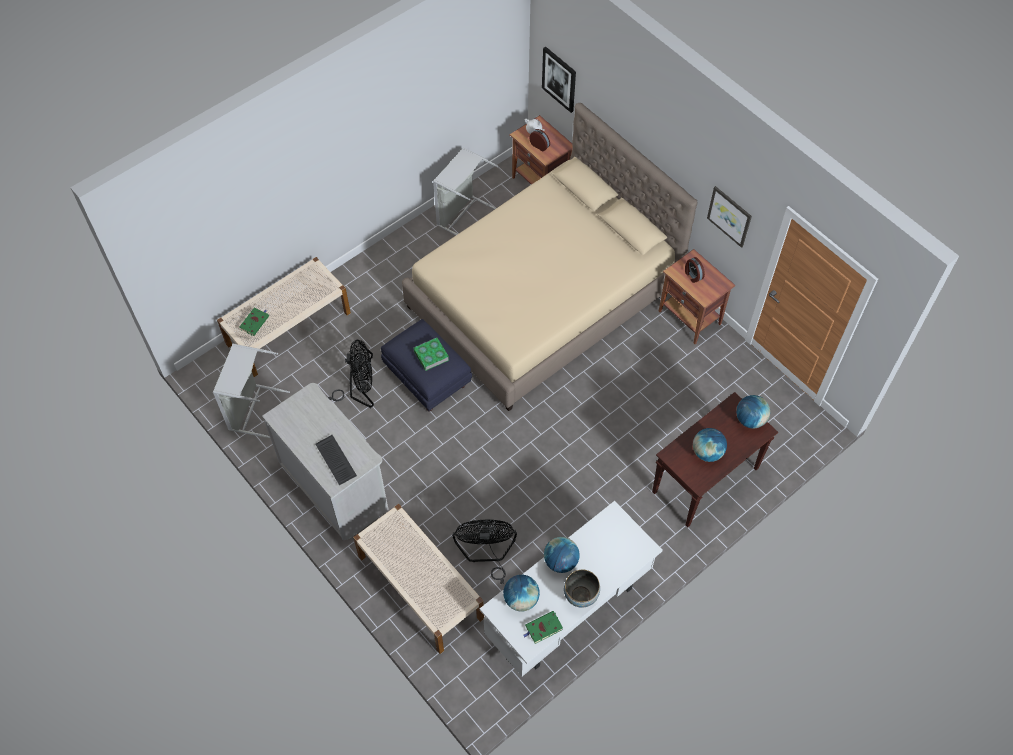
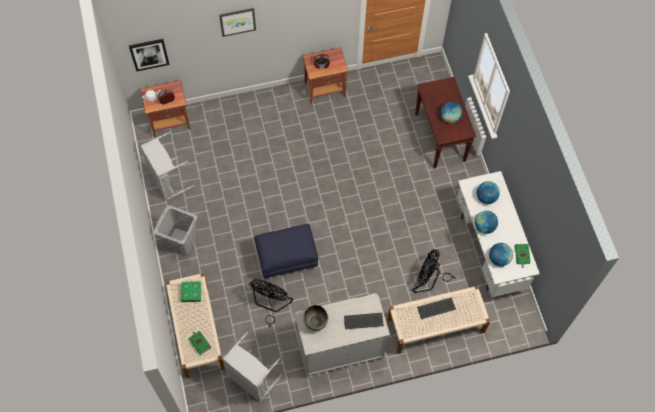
camera: 65 degrees left, 5 degrees up
beige bed [402,103,697,411] -> none
book [413,338,449,371] -> book moved to [181,281,201,302]
bowl [564,570,600,608] -> bowl moved to [303,305,328,331]
picture [707,186,752,248] -> picture moved to [219,8,256,37]
globe [736,395,770,428] -> globe moved to [477,181,500,204]
none -> grey laundry basket [154,205,197,255]
none -> keyboard [417,297,456,319]

